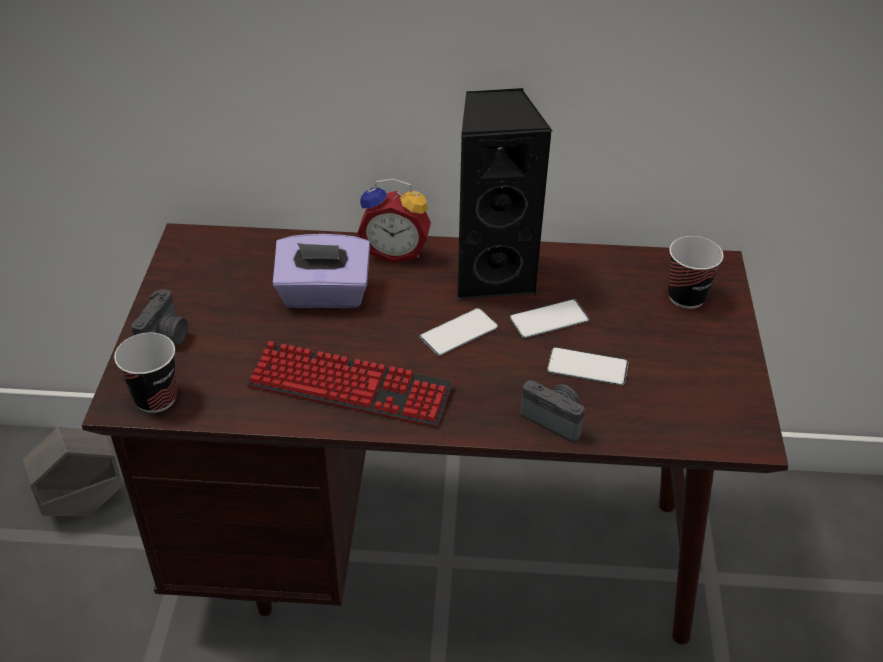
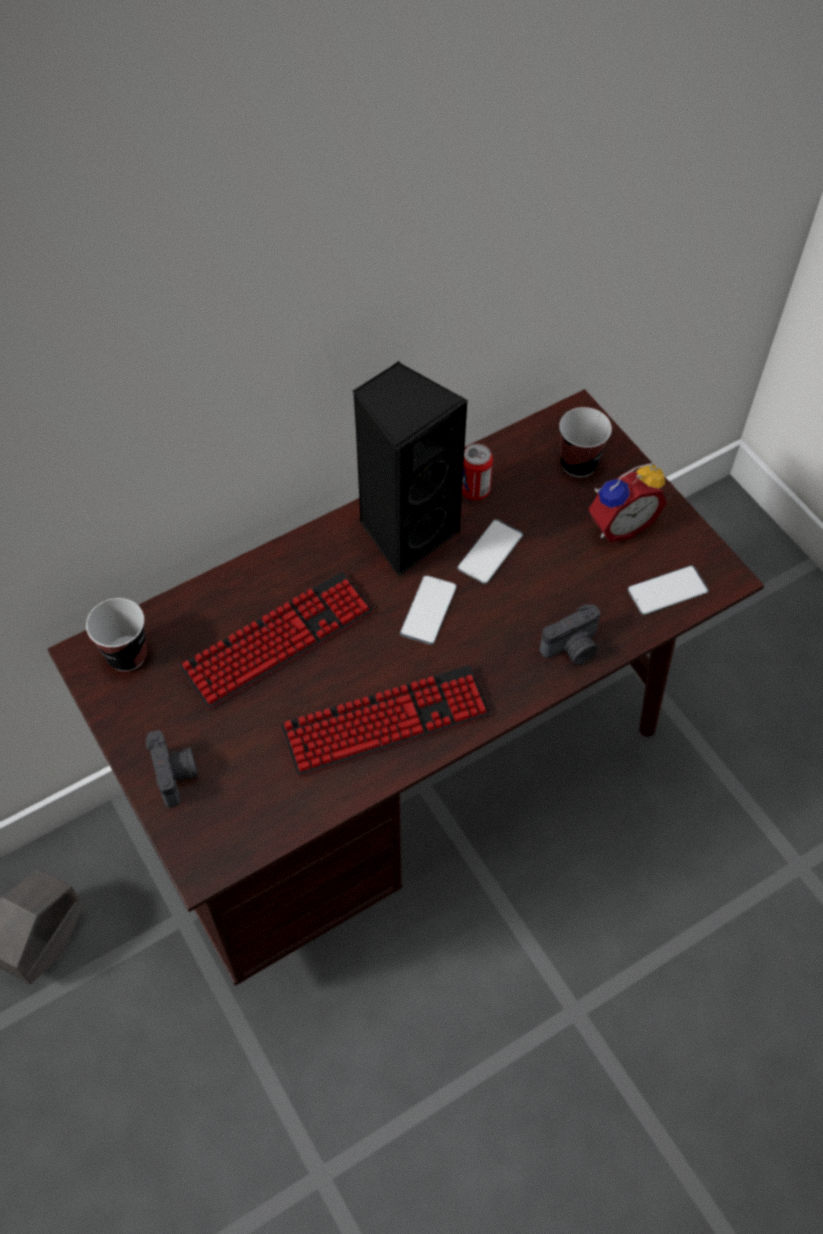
camera: 35 degrees left, 15 degrees up
cup [114,333,177,413] -> cup moved to [86,598,147,671]
purple tissue box [272,234,370,308] -> keyboard [179,571,373,709]
alarm clock [358,178,431,263] -> alarm clock moved to [588,463,667,542]
camera [520,380,585,442] -> camera turned 150 degrees clockwise [539,604,600,665]
phone [547,347,629,385] -> phone moved to [627,565,709,615]
none -> can [462,444,493,500]

